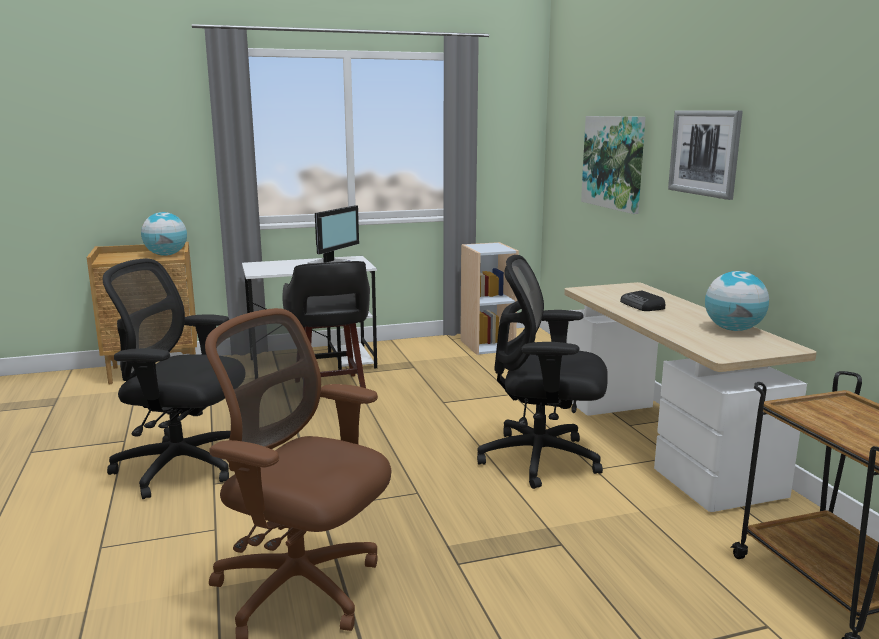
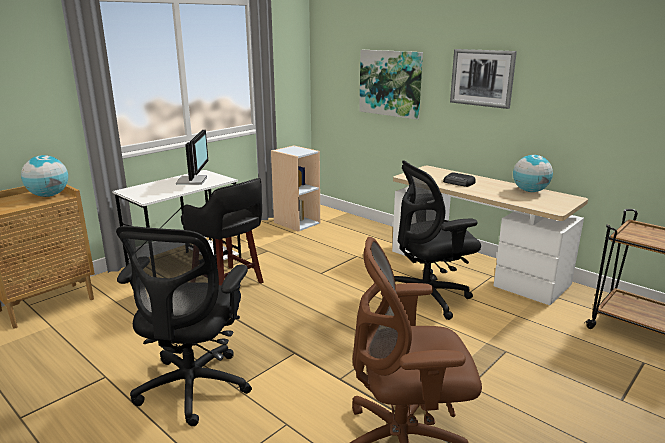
camera: 30 degrees left, 5 degrees up
black office chair [103,259,231,499] -> black office chair turned 60 degrees counterclockwise [116,226,252,426]

